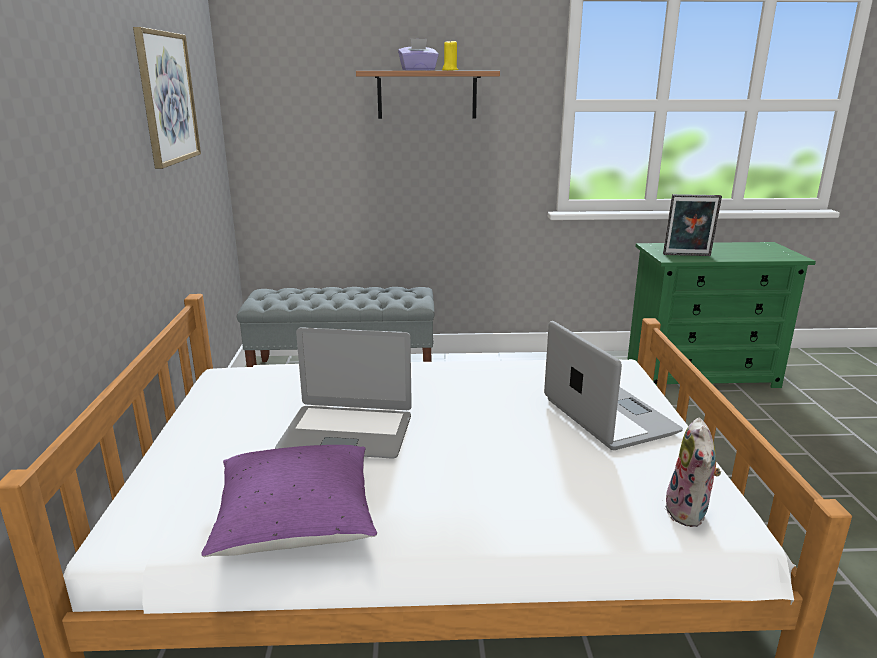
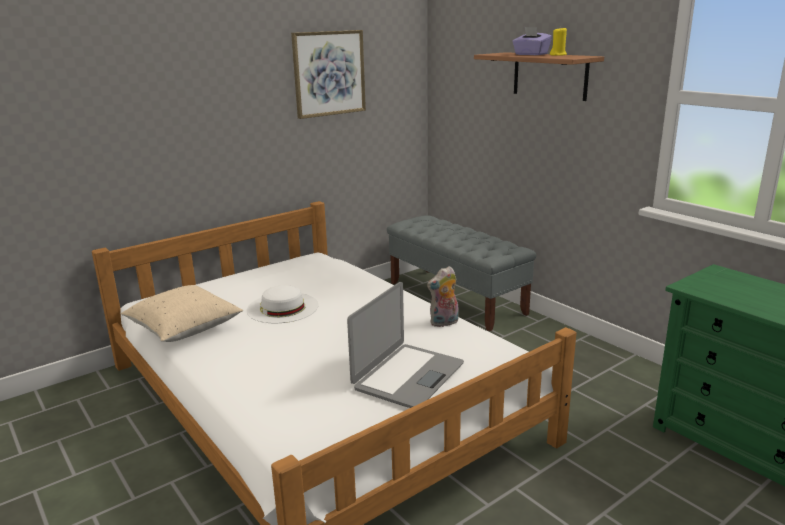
camera: 55 degrees right, 0 degrees up
purple pillow [201,445,377,557] -> beige pillow [121,285,243,342]
laptop [275,327,412,459] -> white hat [246,285,318,323]
picture frame [663,194,722,256] -> none
plush toy [665,418,721,527] -> plush toy moved to [427,266,459,327]

